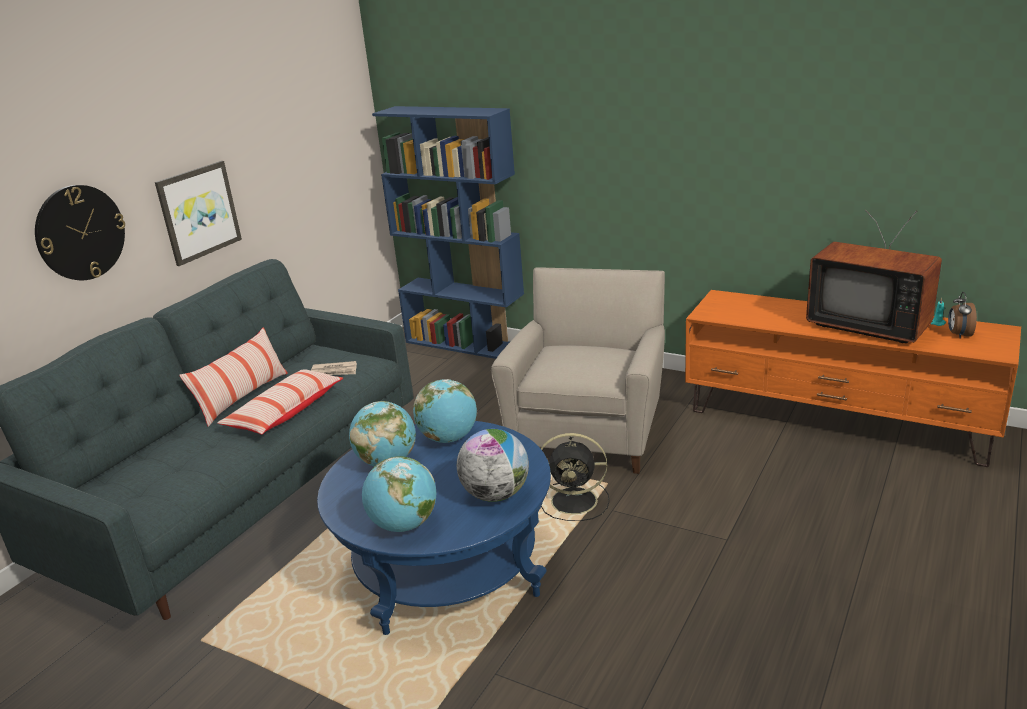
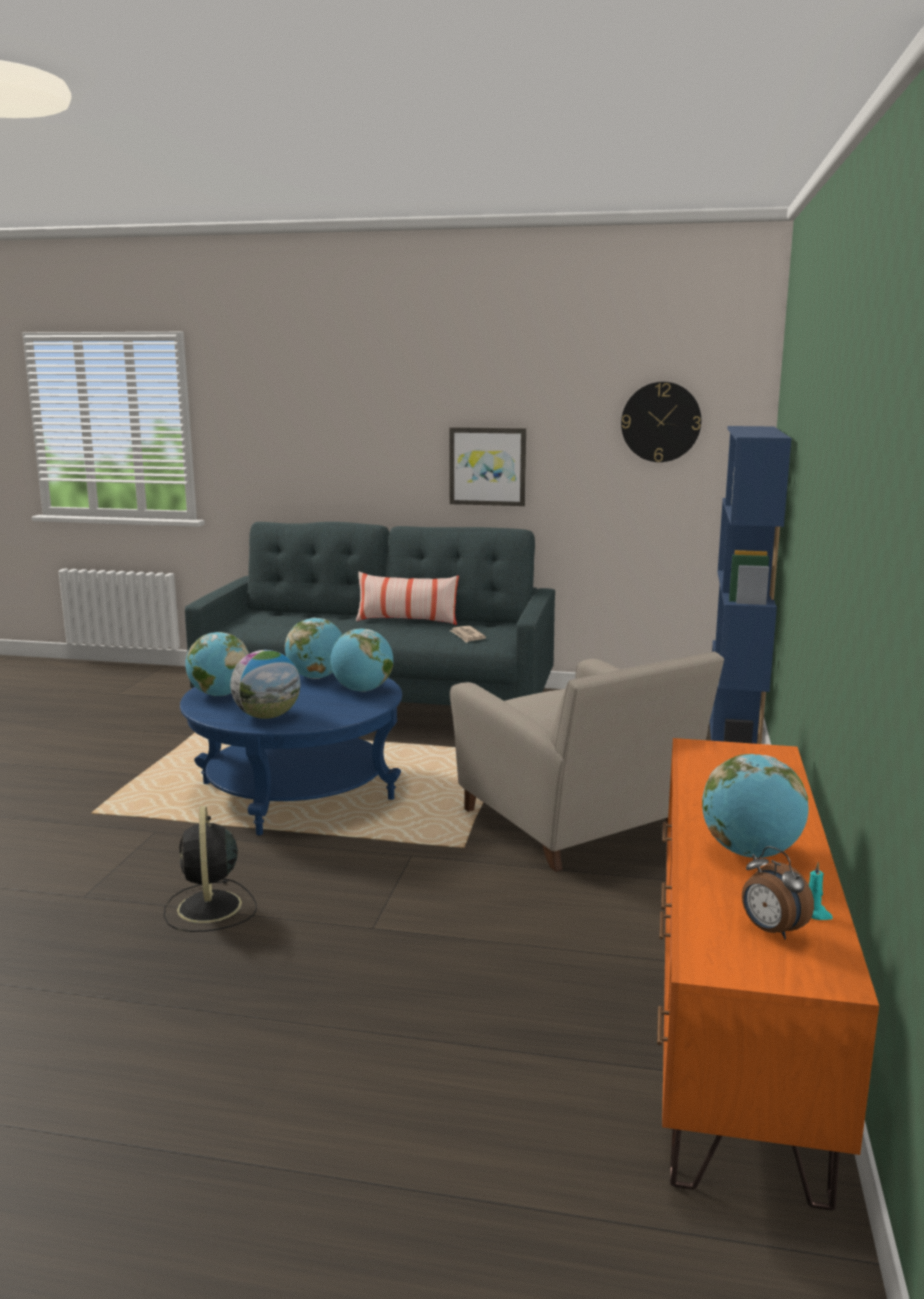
camera: 70 degrees right, 10 degrees down
wall clock [35,185,125,280] -> wall clock moved to [621,382,701,462]
pillow [217,369,343,435] -> none
beige armchair [491,267,665,474] -> beige armchair turned 60 degrees clockwise [450,651,724,872]
black fan [541,433,609,521] -> black fan moved to [164,806,257,932]
television [806,210,942,343] -> globe [702,754,808,858]
alarm clock [948,292,977,339] -> alarm clock turned 120 degrees counterclockwise [742,846,814,939]

